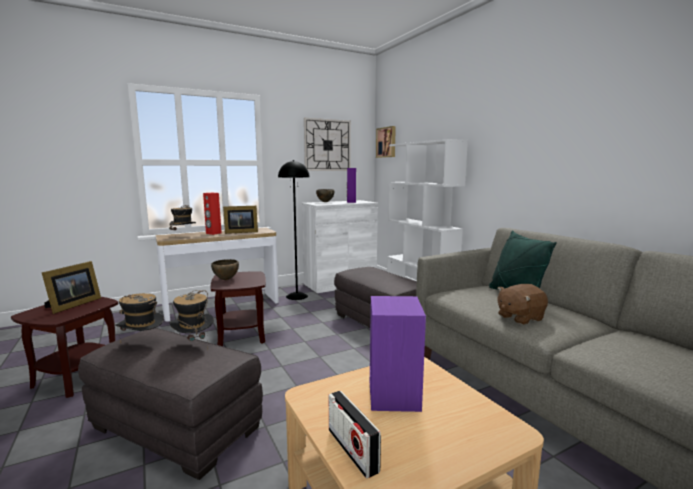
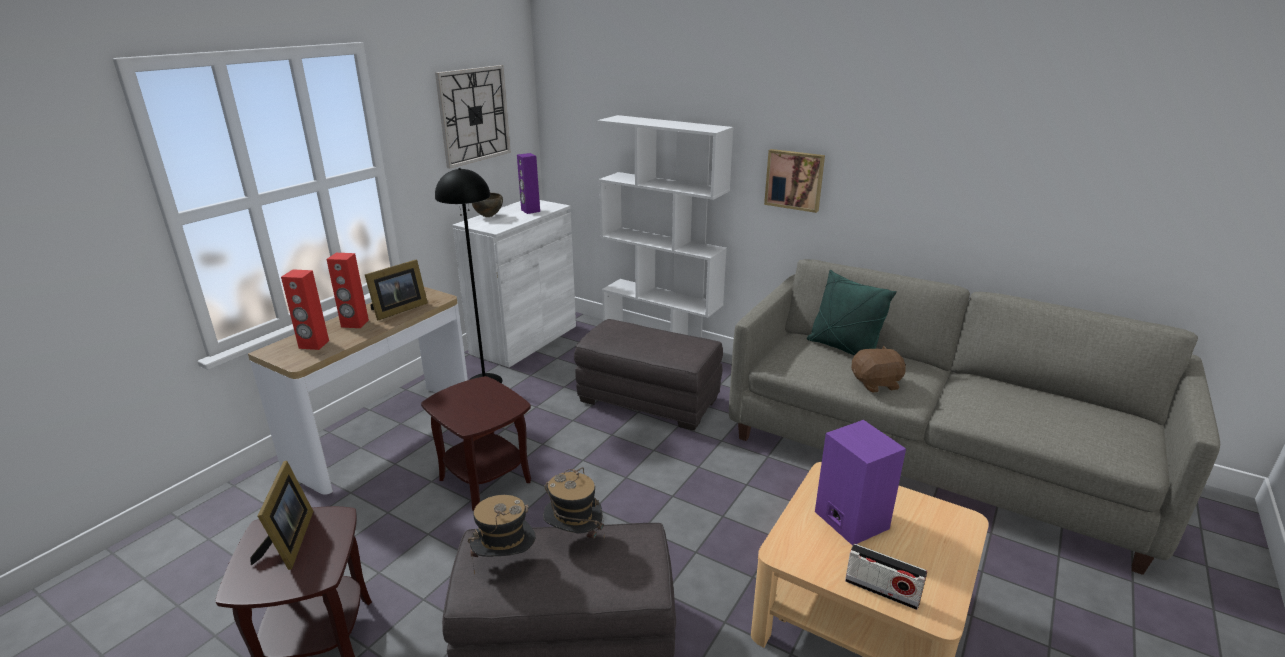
camera: 30 degrees left, 15 degrees up
hat [169,205,196,237] -> red speaker [281,269,329,350]
brown bowl [211,259,239,280] -> none
picture [376,126,396,158] -> picture moved to [764,149,825,213]
brown plush toy [497,284,548,325] -> brown plush toy turned 135 degrees counterclockwise [851,345,906,393]

